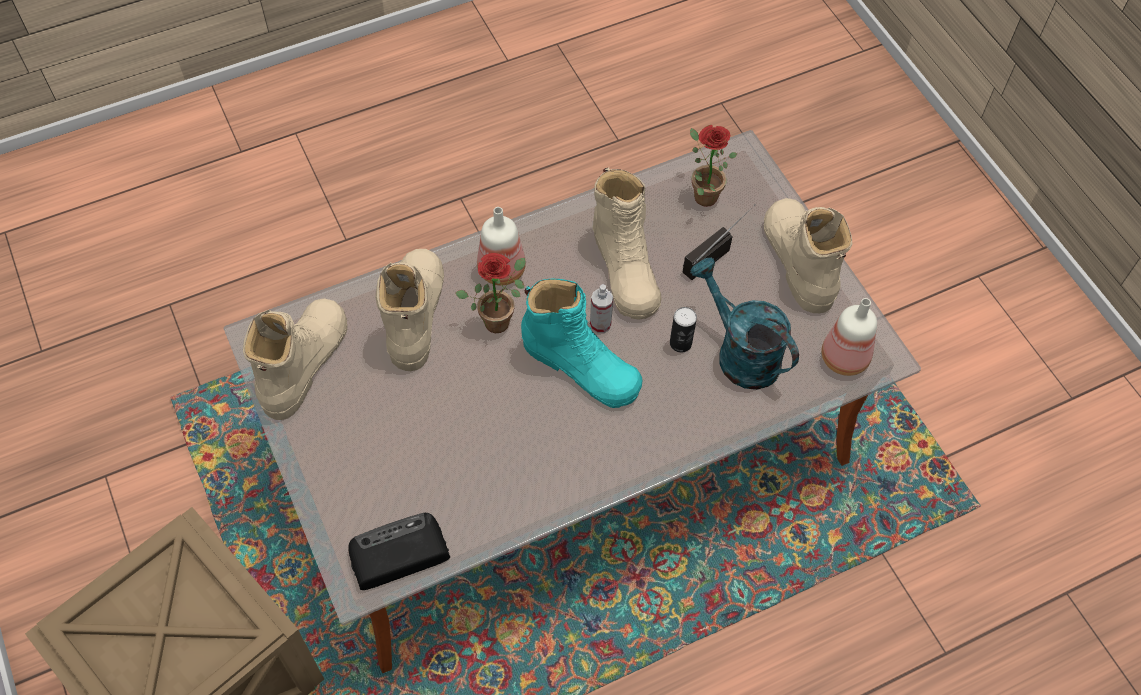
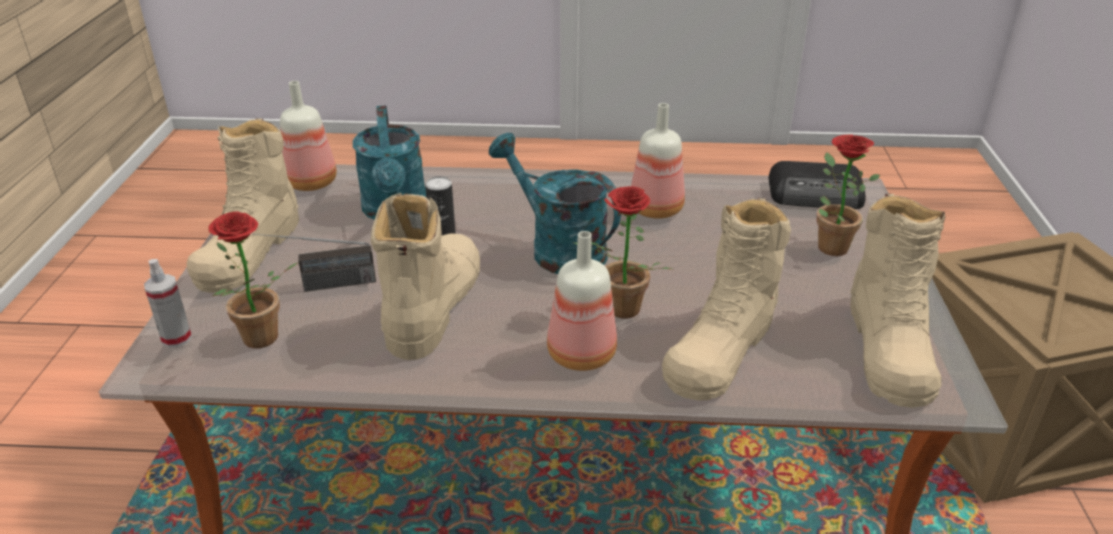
camera: 150 degrees left, 25 degrees down
beige boot [243,298,347,420] -> beige boot turned 45 degrees counterclockwise [850,194,945,408]
turquoise boot [521,278,643,408] -> turquoise watering can [489,133,621,274]
spray bottle [590,284,613,333] -> spray bottle moved to [144,259,192,348]
none -> bottle [631,103,685,219]
none -> potted plant [817,134,881,256]

